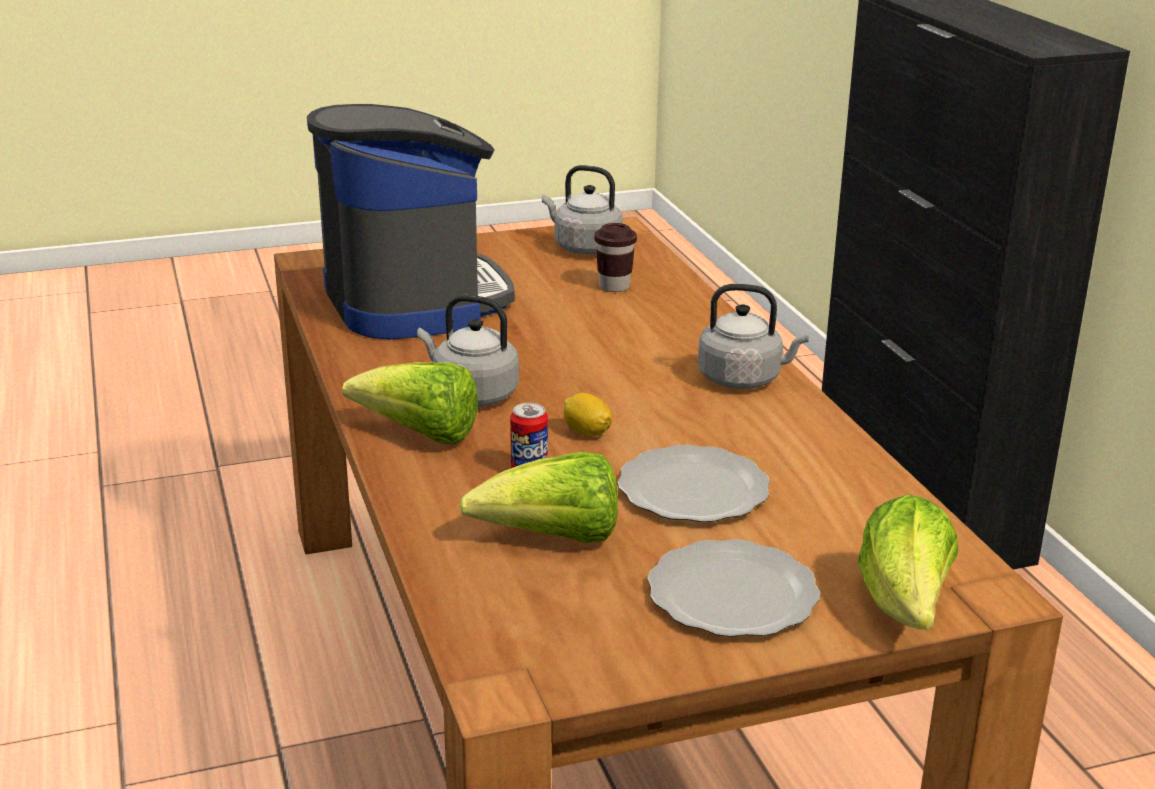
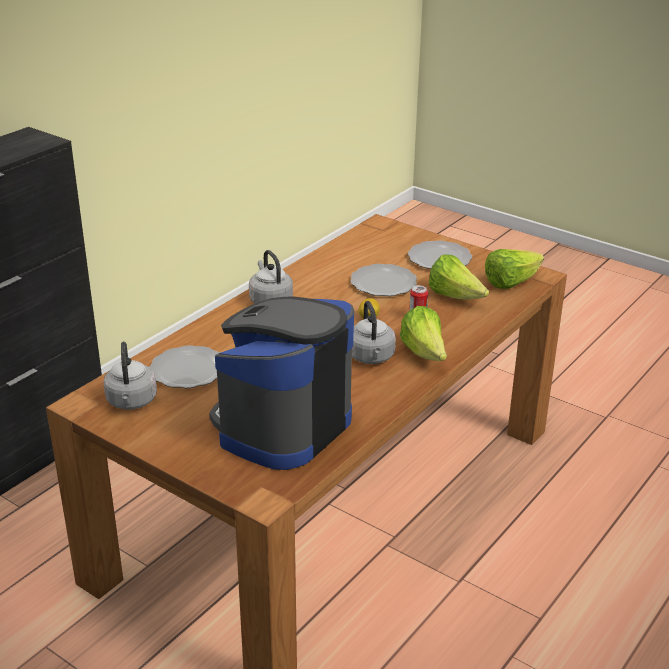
camera: 125 degrees left, 5 degrees up
brown cup [594,223,637,292] -> plate [150,345,220,388]
lettuce [857,494,958,630] -> lettuce moved to [485,249,544,289]

